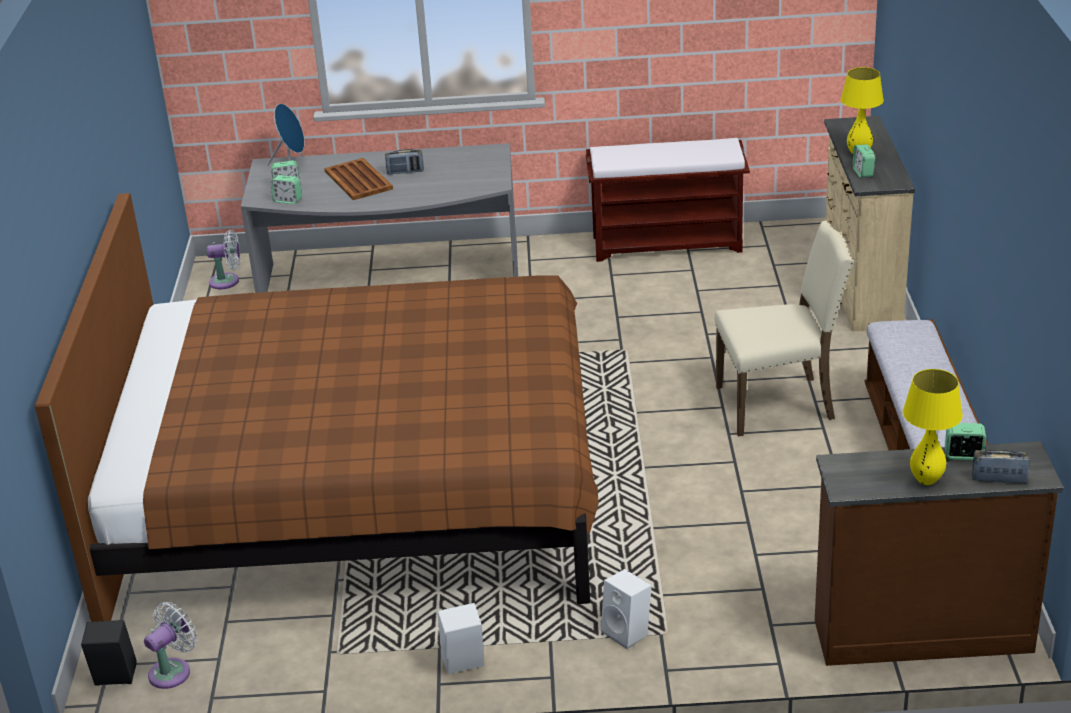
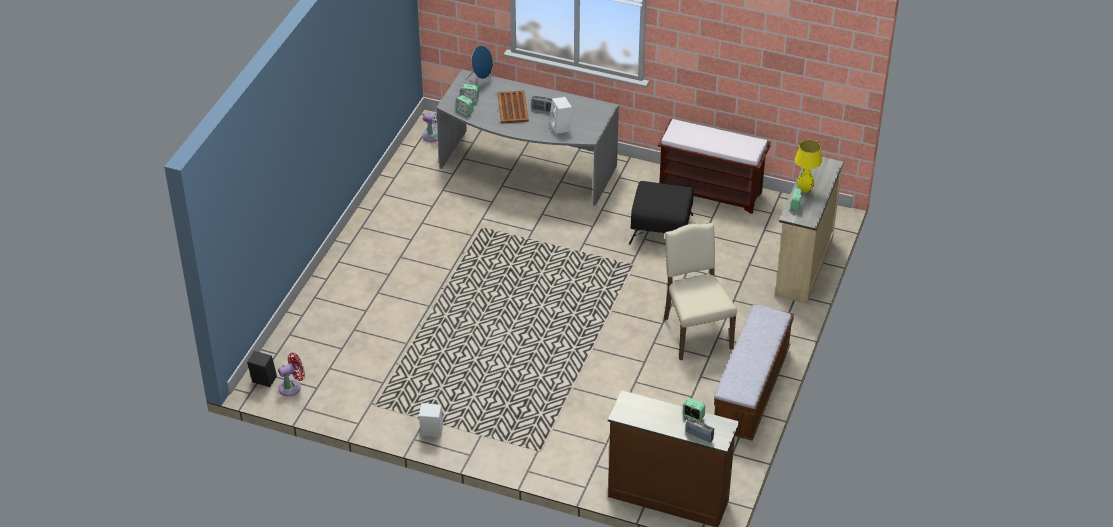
camera: 20 degrees right, 10 degrees up
brown bed [35,193,599,622] -> none
white fan [144,602,197,689] -> red fan [278,353,305,396]
white speaker [601,569,652,649] -> white speaker moved to [549,97,572,135]
beige chair [715,221,854,436] -> beige chair turned 120 degrees counterclockwise [664,223,737,360]
yellow table lamp [903,369,963,485] -> none
none -> black ottoman [629,181,694,245]

